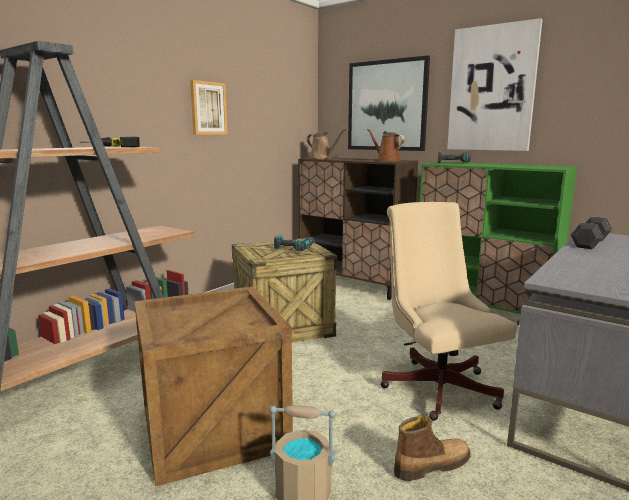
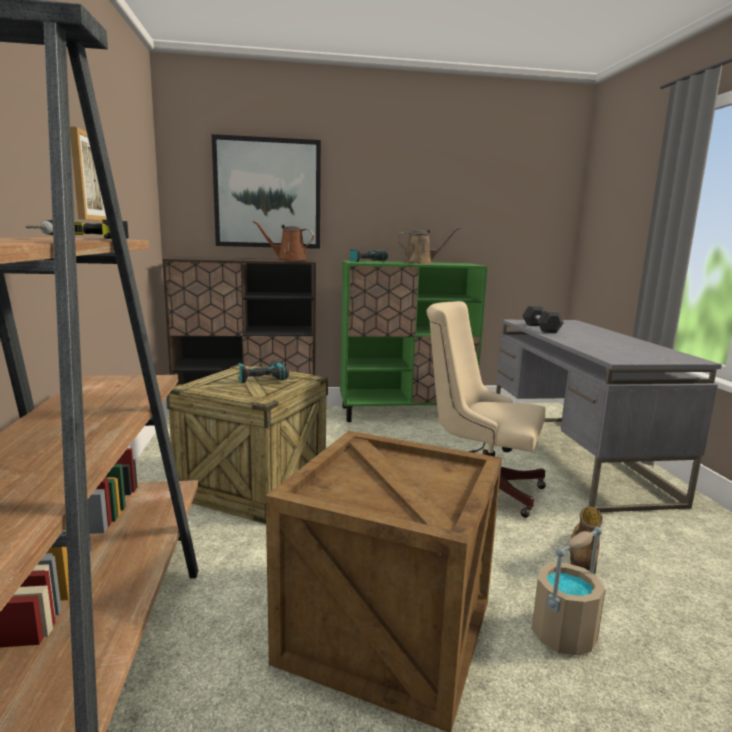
camera: 45 degrees left, 0 degrees up
brown watering can [307,129,346,159] -> brown watering can moved to [398,227,460,264]
picture [447,18,543,151] -> none

